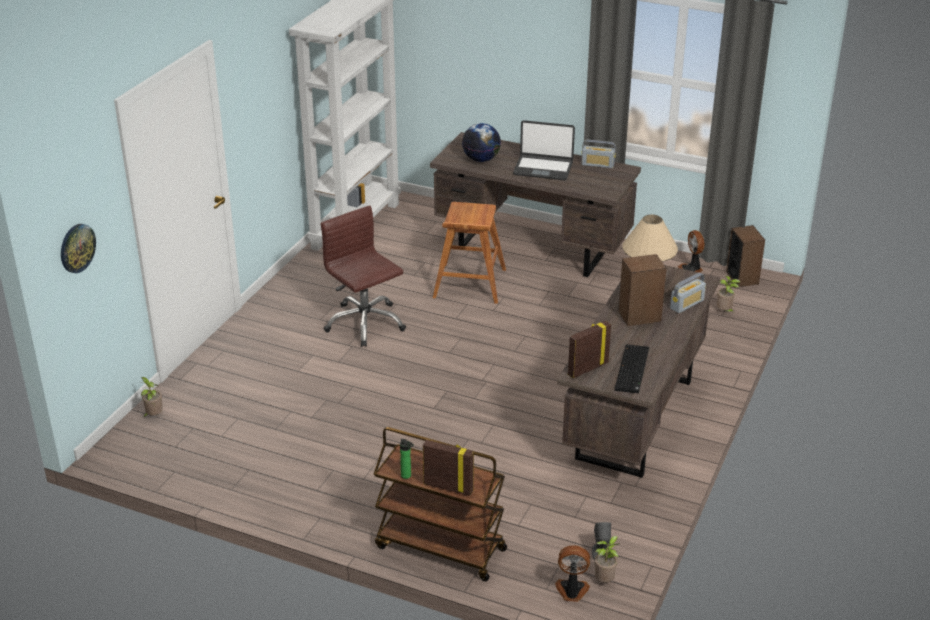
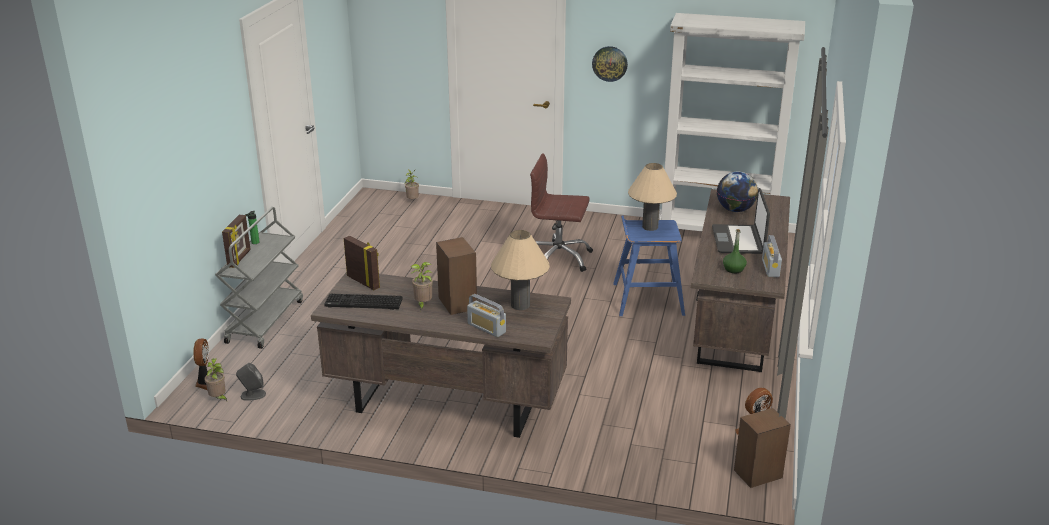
camera: 80 degrees right, 5 degrees down
wall clock [61,224,96,273] -> wall clock moved to [592,46,628,82]
brown office chair [321,205,406,347] -> brown office chair turned 120 degrees counterclockwise [530,154,593,272]
brown cart [373,427,507,581] -> grey cart [215,207,303,349]
brown stool [433,202,506,304] -> blue stool [613,216,685,316]
potted plant [717,276,740,313] -> potted plant moved to [411,262,433,311]
none -> beige table lamp [628,163,677,231]
none -> green bottle [723,229,747,273]

